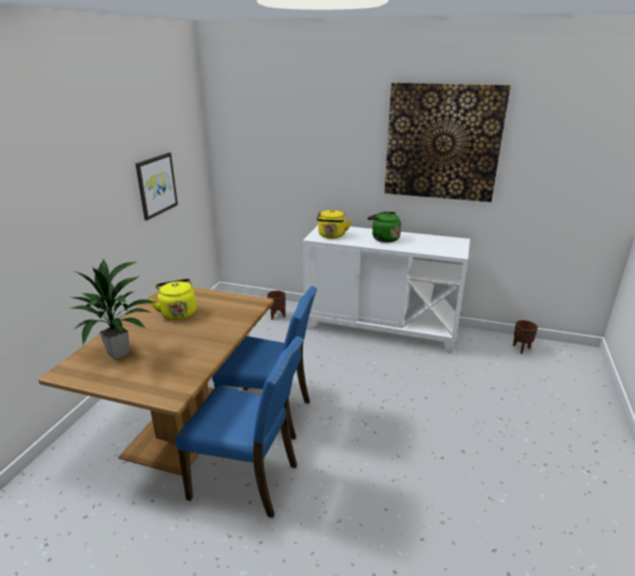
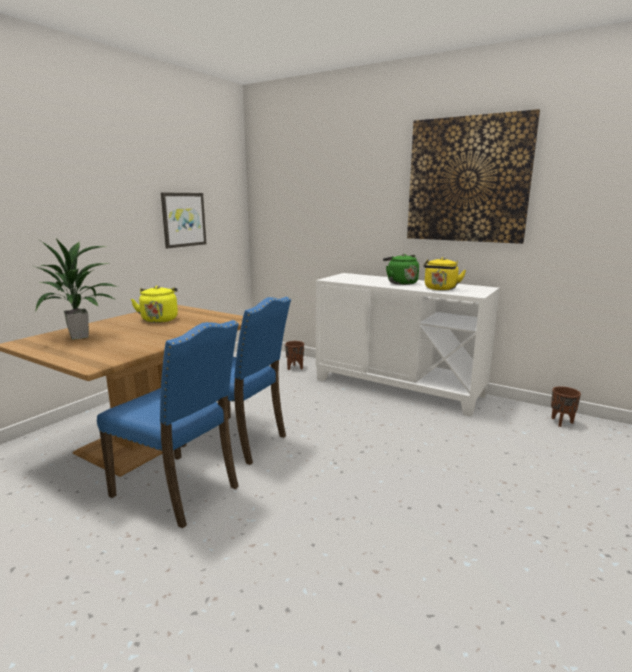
camera: 15 degrees right, 10 degrees down
yellow kettle [317,209,352,238] -> yellow kettle moved to [423,257,466,290]

